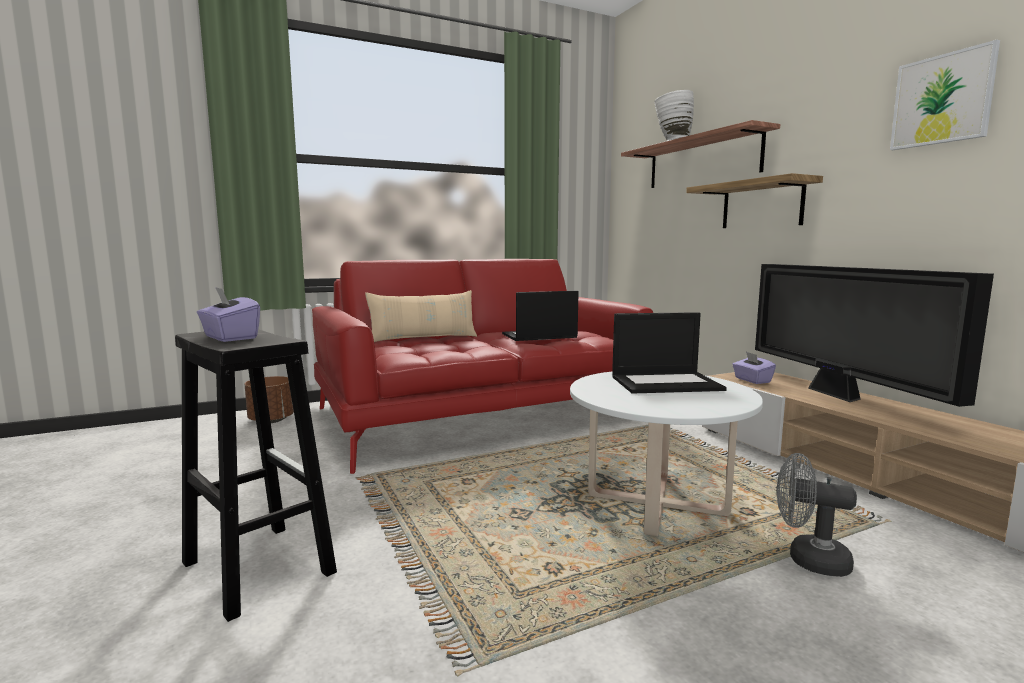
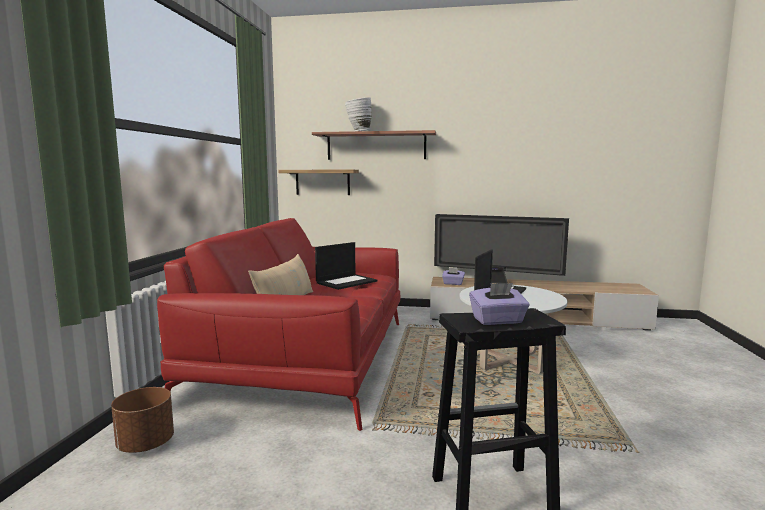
camera: 55 degrees left, 0 degrees up
laptop [502,291,579,341] -> laptop turned 150 degrees counterclockwise [315,242,377,290]
shelf [686,173,823,228] -> shelf moved to [278,170,359,195]
grey fan [777,453,857,577] -> none
picture [890,40,1000,150] -> none

